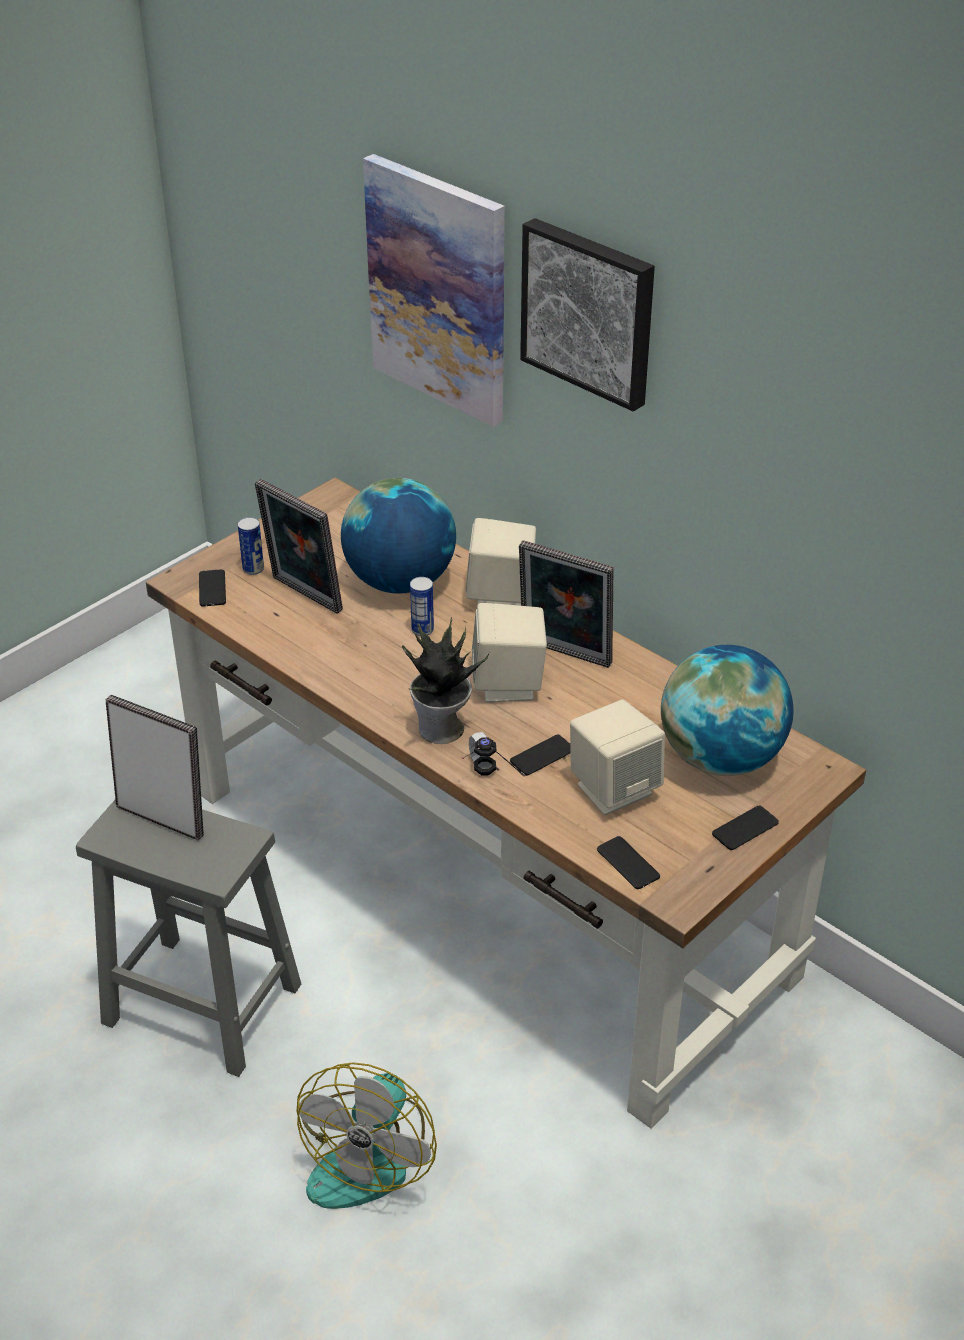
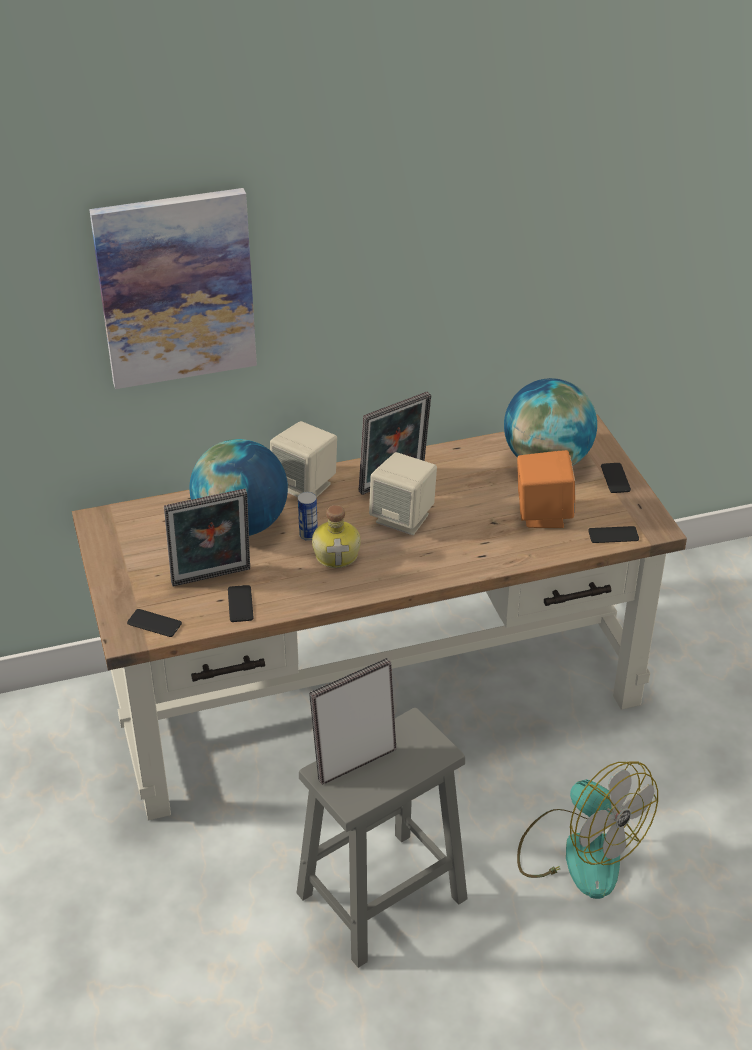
camera: 60 degrees left, 0 degrees up
can [238,517,264,575] -> none
potted plant [402,617,489,744] -> none
headphones [462,732,525,777] -> none
phone [510,734,570,776] -> phone moved to [228,585,254,622]
picture [520,218,655,412] -> none
beige speaker [570,700,665,815] -> orange speaker [517,450,575,528]
none -> bottle [312,505,361,568]

